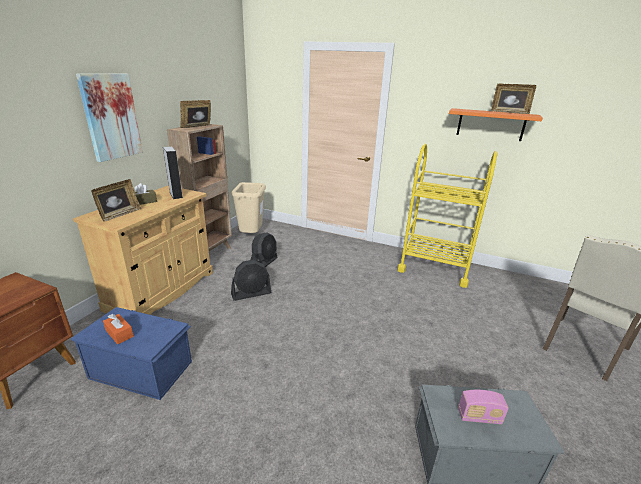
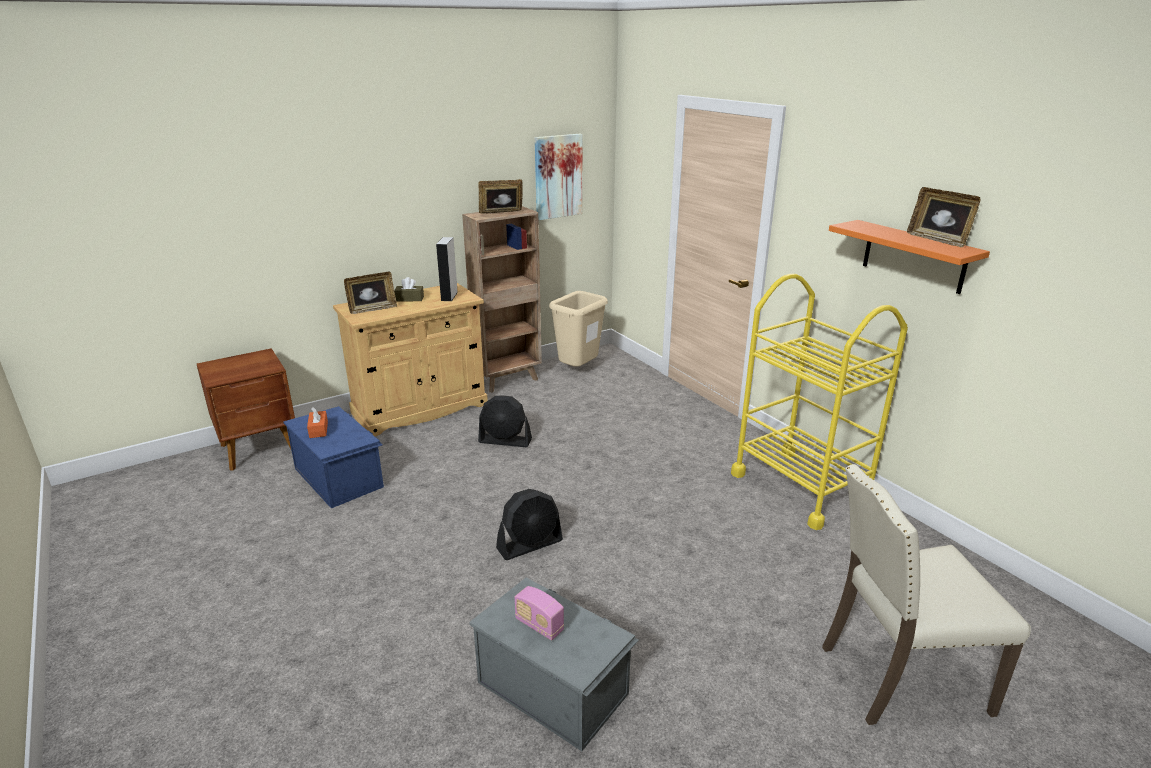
camera: 35 degrees right, 0 degrees up
picture [76,74,143,162] -> picture moved to [535,134,583,220]
black fan [251,232,277,267] -> black fan moved to [496,489,563,560]

